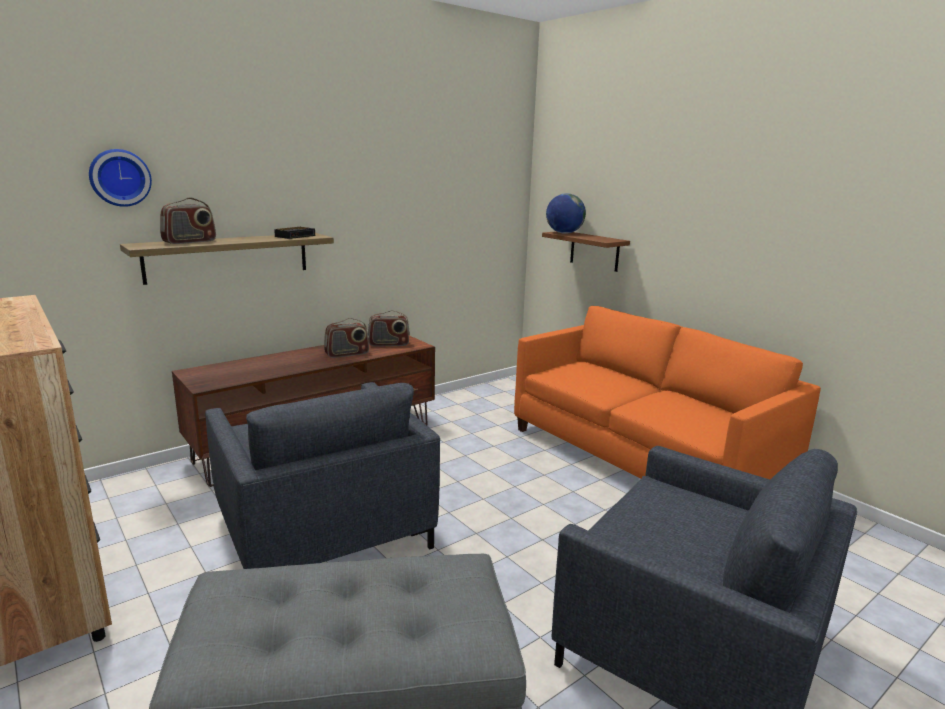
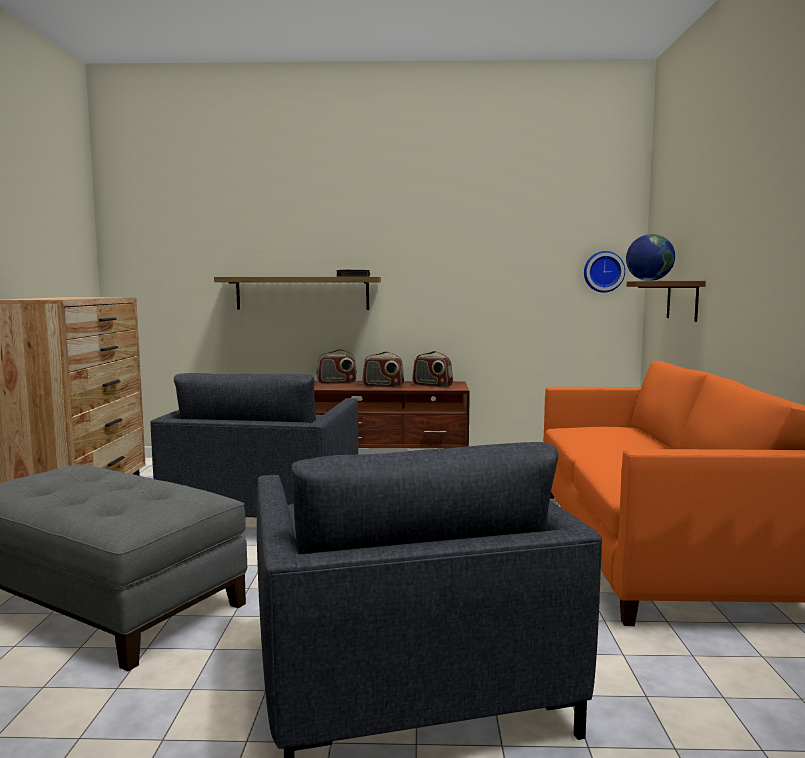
camera: 40 degrees right, 10 degrees down
wall clock [89,149,152,207] -> wall clock moved to [584,251,625,293]
radio [160,197,216,244] -> radio moved to [316,349,357,384]

